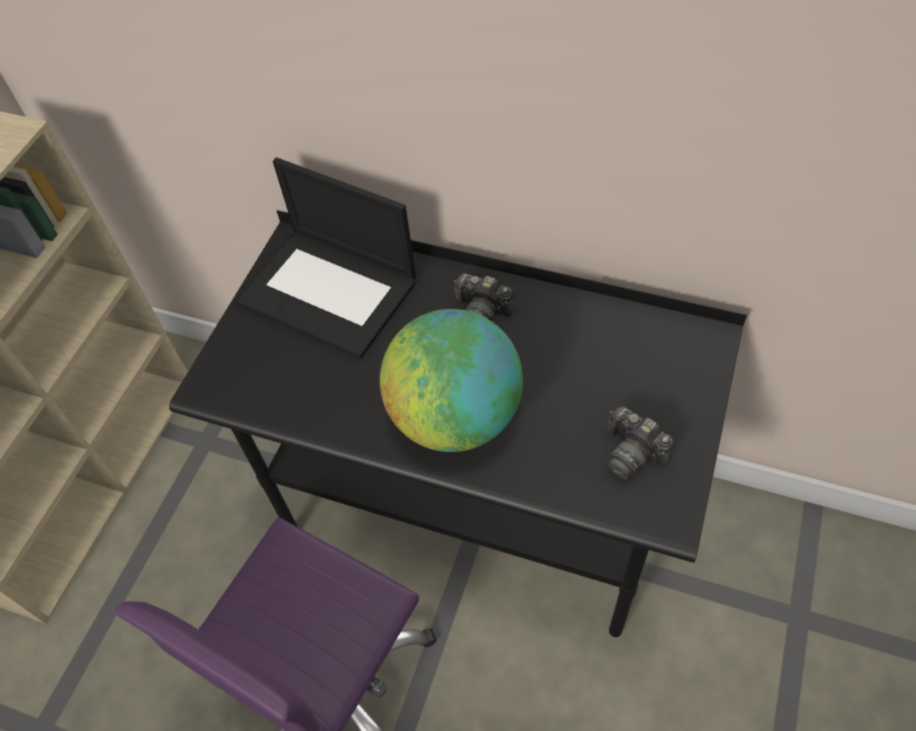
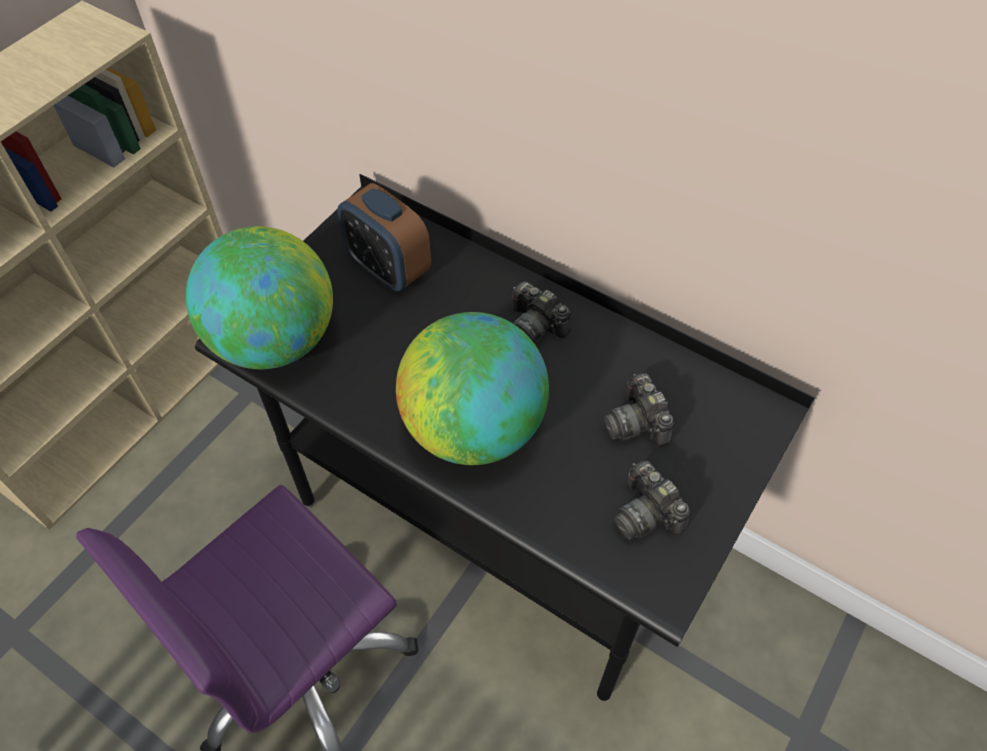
camera: 10 degrees right, 0 degrees up
laptop [236,158,416,359] -> alarm clock [337,183,431,291]
none -> globe [186,226,333,369]
none -> camera [604,373,674,446]

